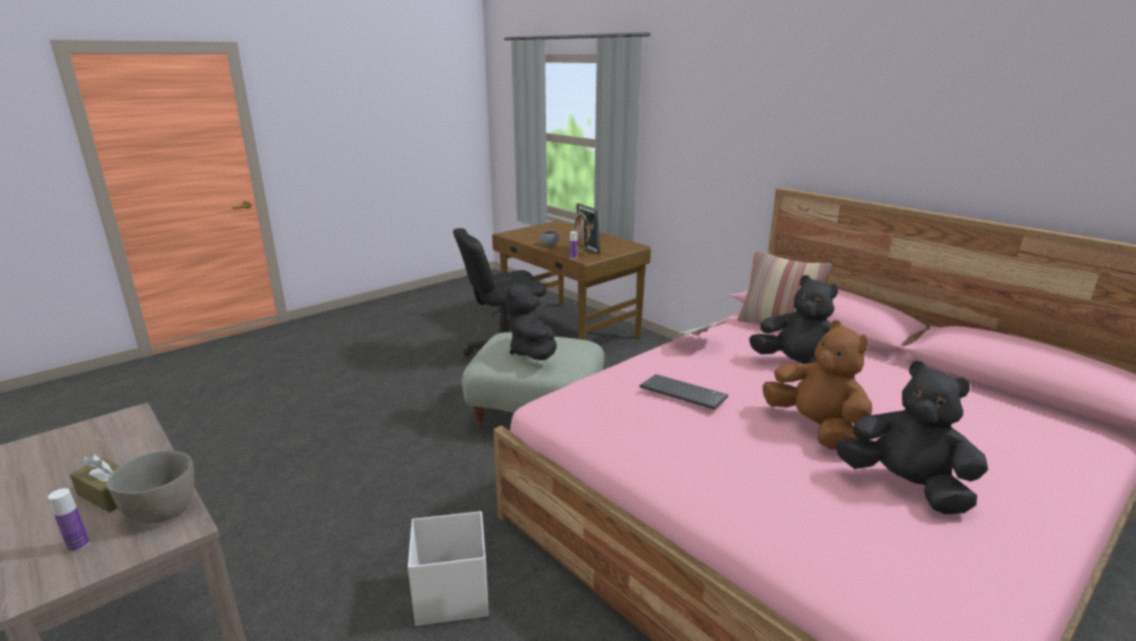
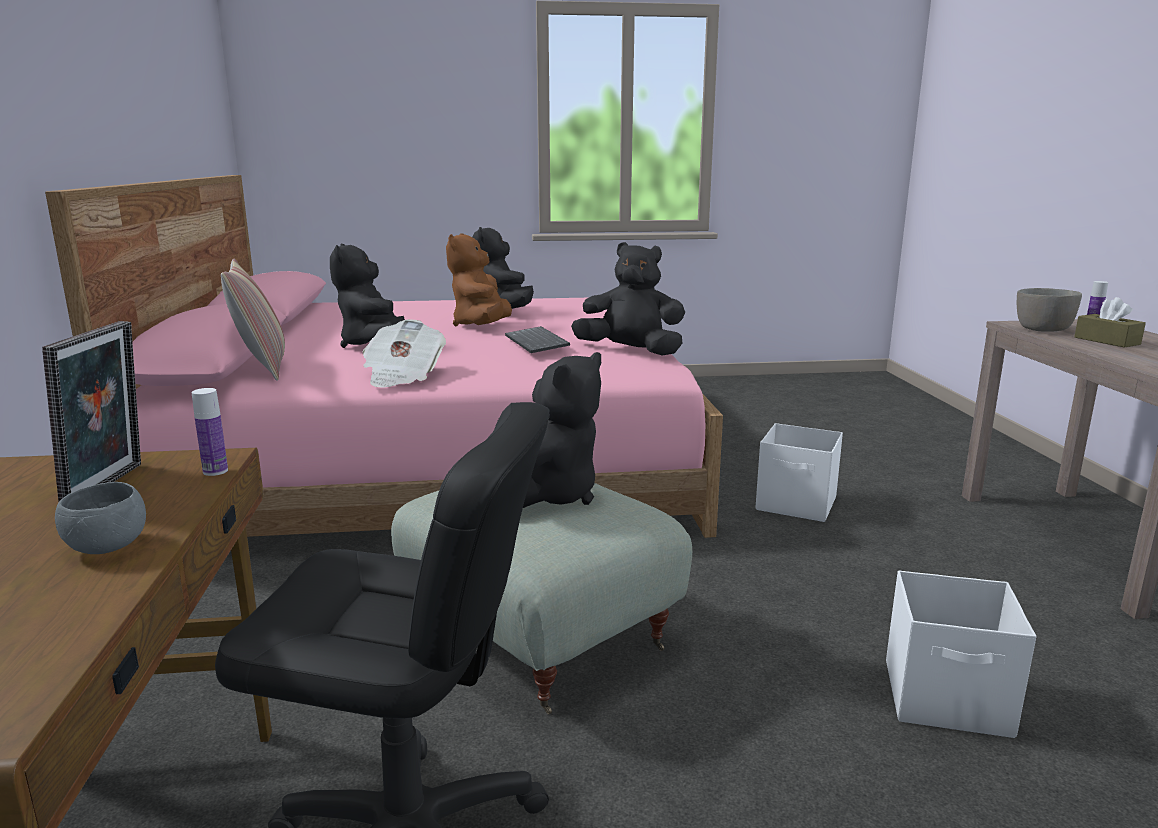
camera: 145 degrees left, 5 degrees down
picture frame [573,212,590,256] -> none
none -> black plush toy [571,242,685,356]
none -> white storage box [886,570,1036,738]

